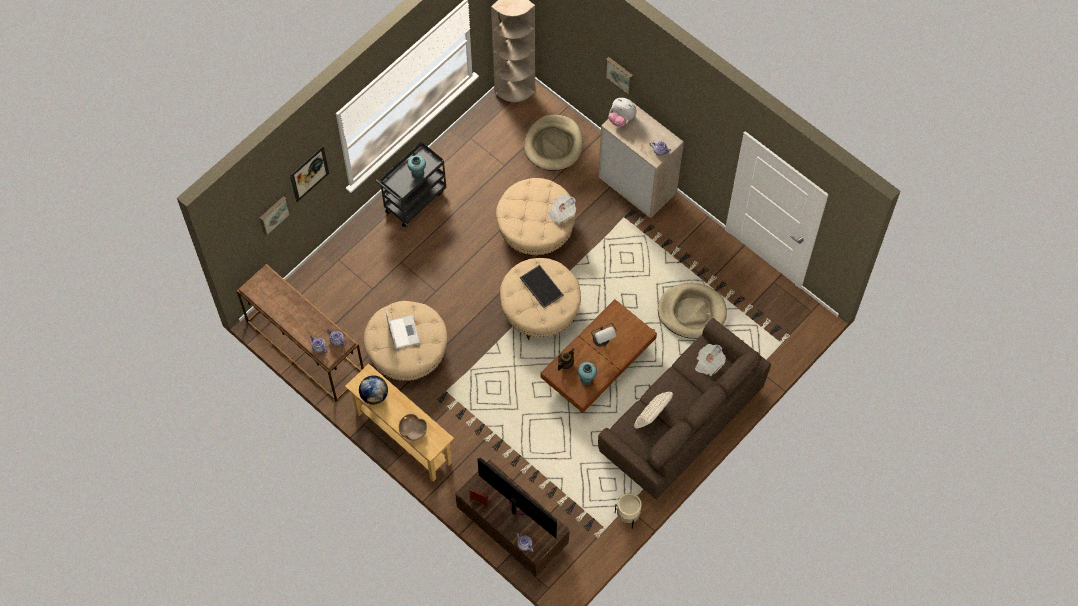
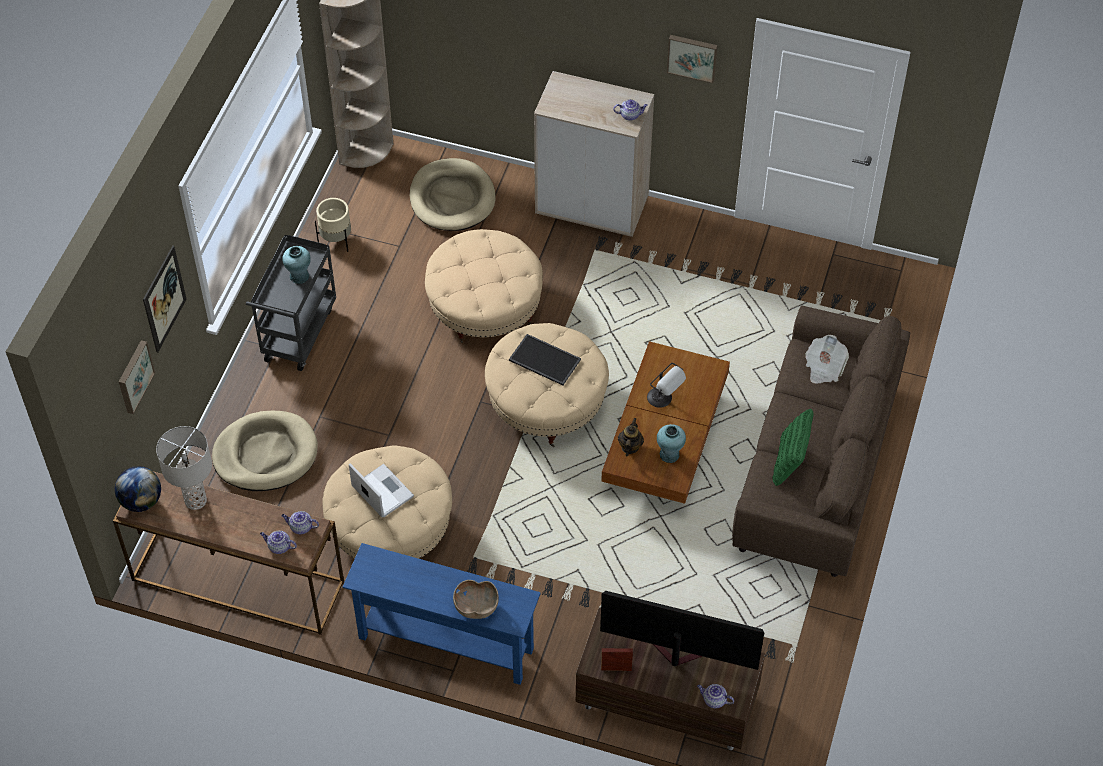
camera: 25 degrees left, 10 degrees down
beige console table [345,364,454,481] -> blue console table [343,543,541,685]
globe [359,375,388,405] -> globe moved to [115,466,161,512]
newspaper [547,194,576,224] -> none
picture [605,57,633,95] -> picture moved to [667,35,718,84]
plush toy [608,98,636,127] -> none
beige planter [615,493,642,529] -> beige planter moved to [315,198,351,252]
beige pillow [634,392,673,428] -> green pillow [772,409,813,486]
beige dog bed [658,283,727,339] -> beige dog bed moved to [212,411,318,491]
none -> white table lamp [156,426,212,510]

